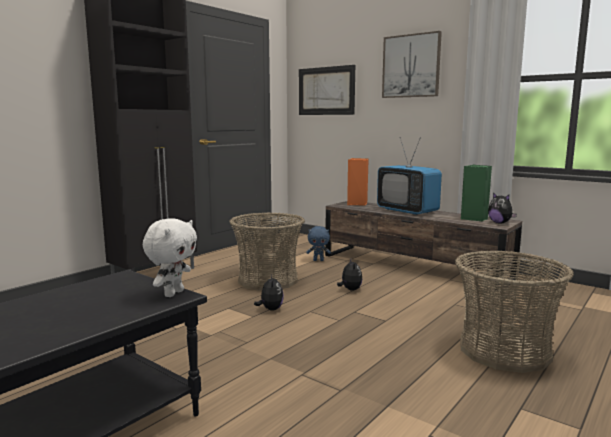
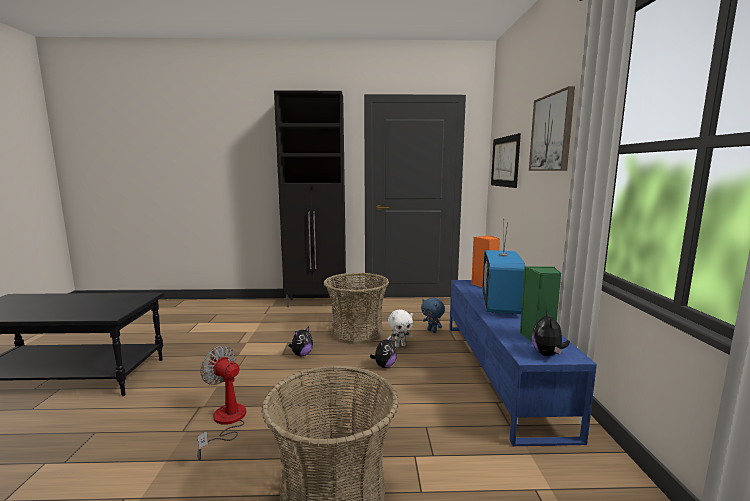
camera: 50 degrees right, 0 degrees up
white plush toy [143,218,197,297] -> white plush toy moved to [388,310,413,347]
brown tv stand [325,201,522,290] -> blue tv stand [449,280,597,447]
none -> fan [197,346,246,461]

